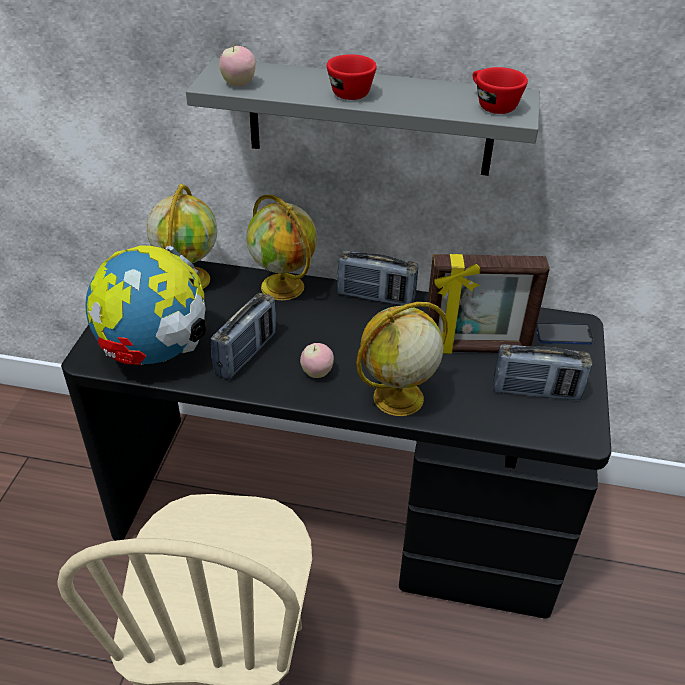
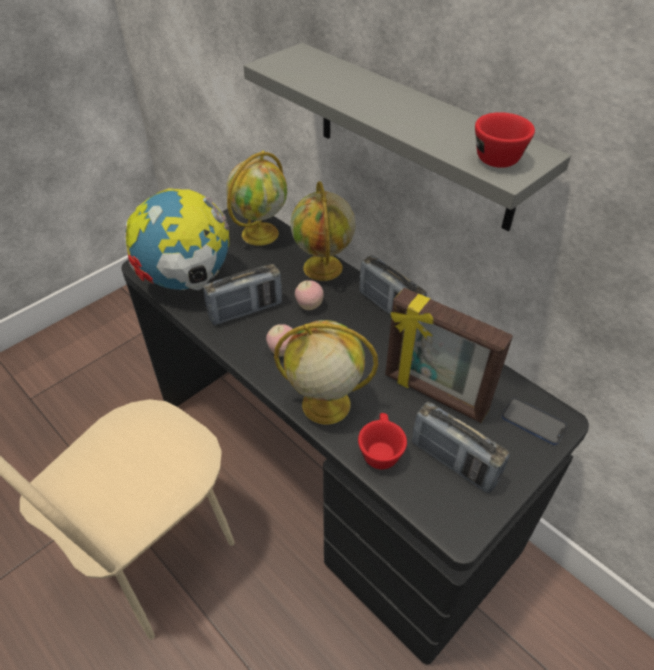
camera: 35 degrees right, 5 degrees up
apple [219,44,256,86] -> apple moved to [295,280,324,310]
red cup [327,54,377,100] -> red cup moved to [358,413,407,469]

